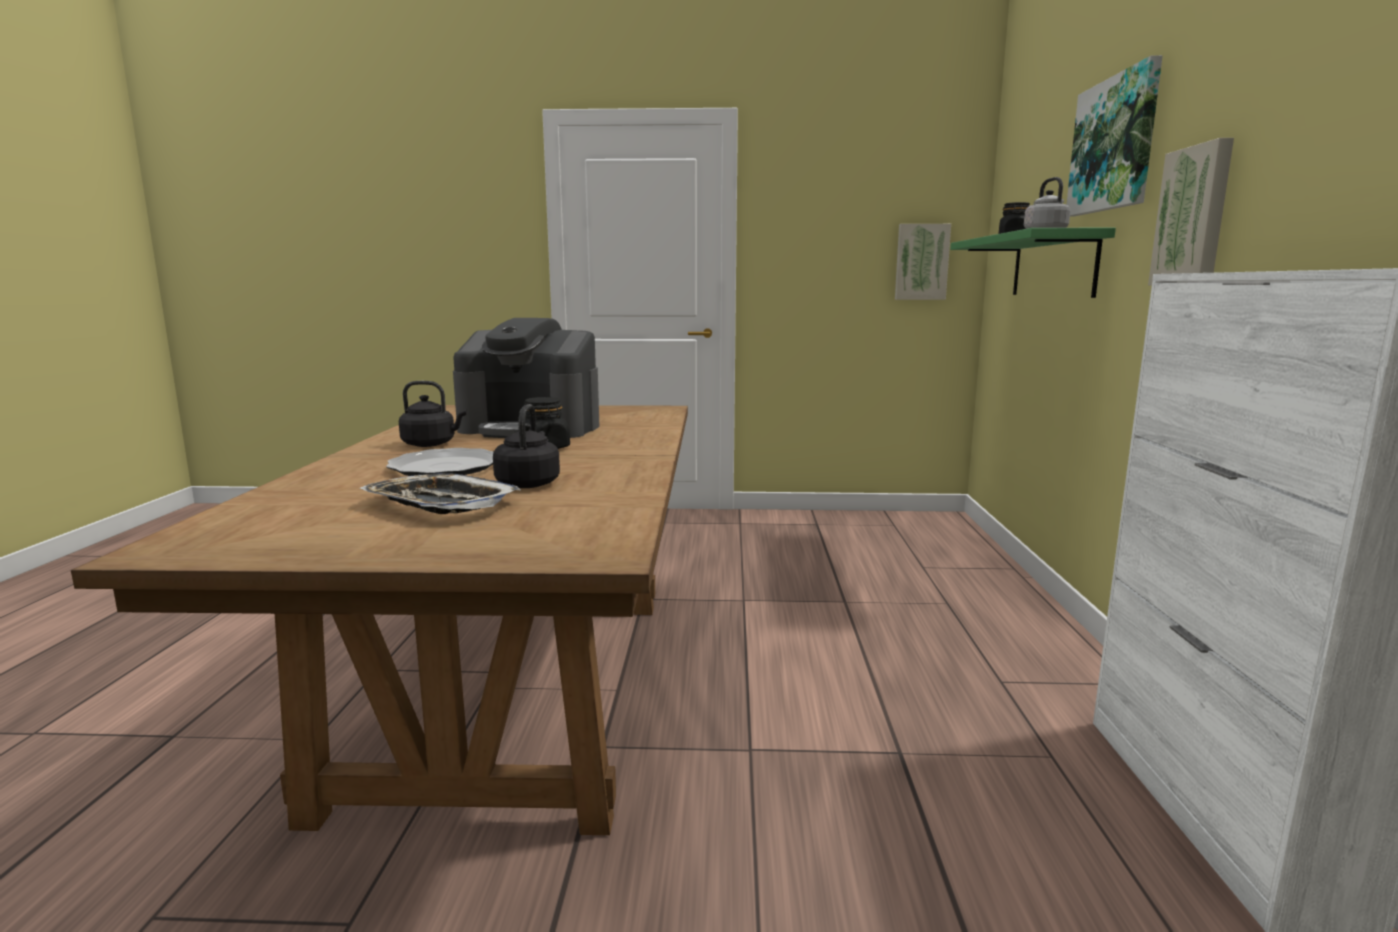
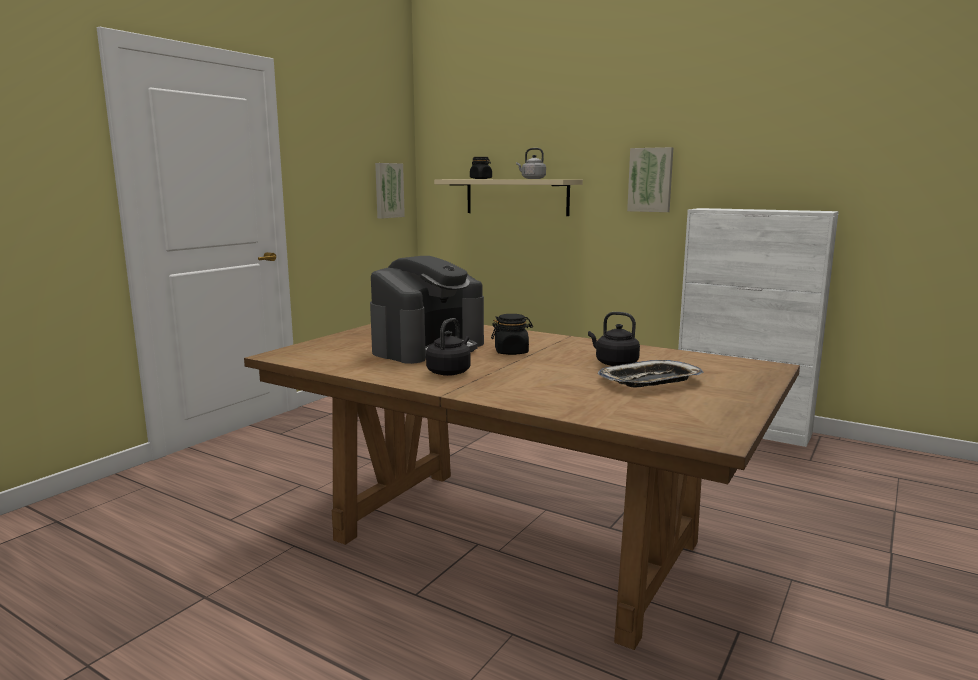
camera: 60 degrees left, 0 degrees up
plate [386,448,494,476] -> none
green shelf [950,228,1116,298] -> beige shelf [434,179,583,216]
picture [1066,55,1163,216] -> none

